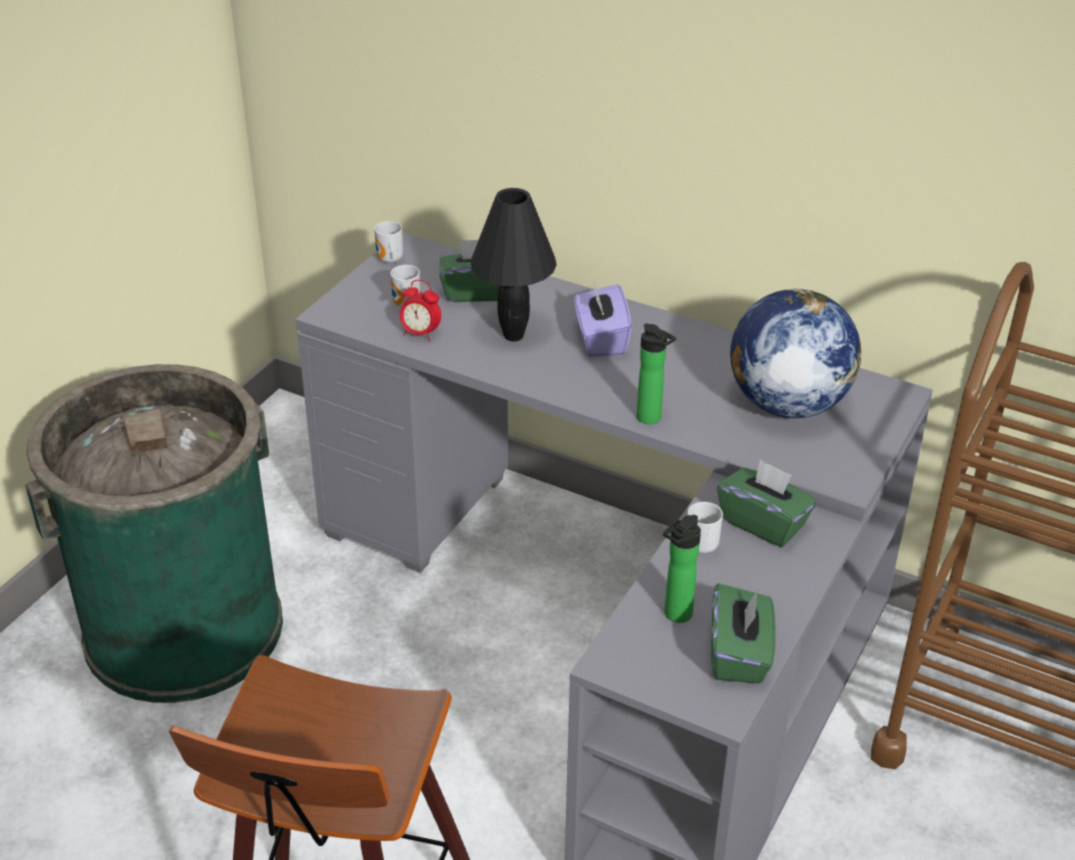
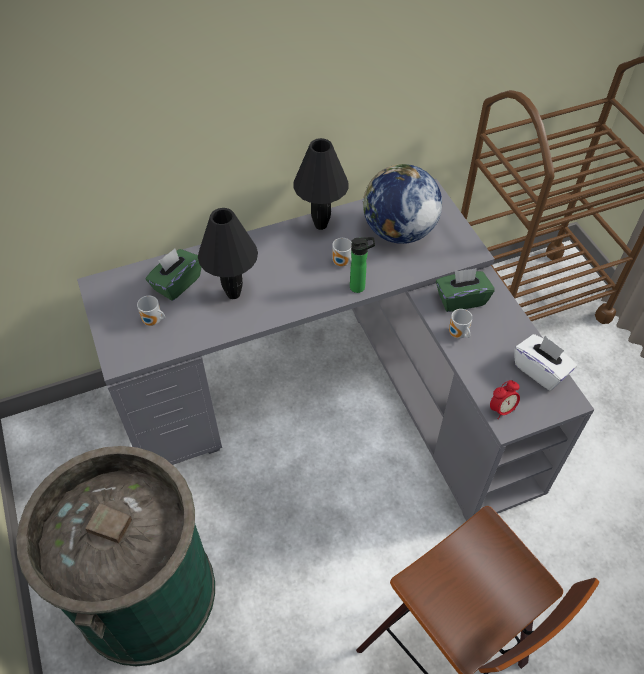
camera: 50 degrees left, 15 degrees up
mug [374,221,403,264] -> mug moved to [332,238,352,267]
alarm clock [400,280,441,341] -> alarm clock moved to [490,380,520,419]
purple tissue box [574,283,632,357] -> none
bottle [663,515,701,623] -> none
green tissue box [711,583,776,683] -> white tissue box [515,334,577,390]
none -> black table lamp [293,138,349,230]

